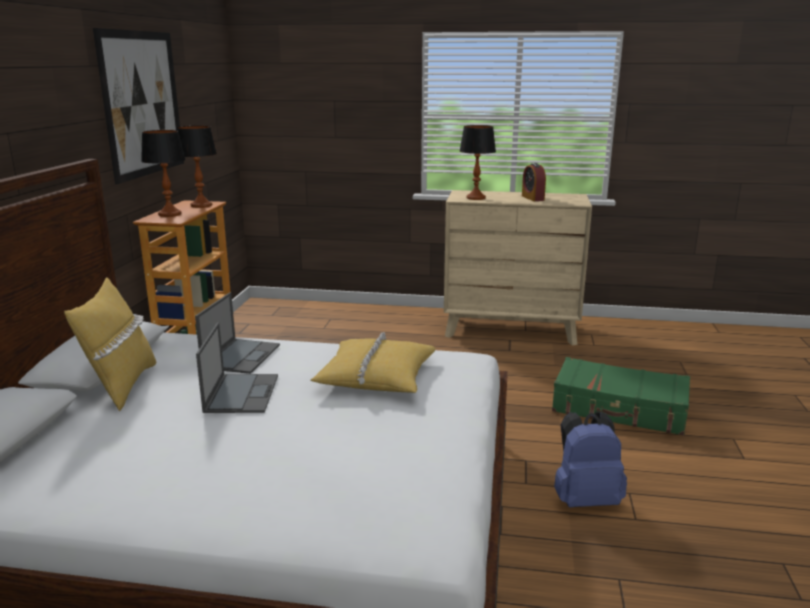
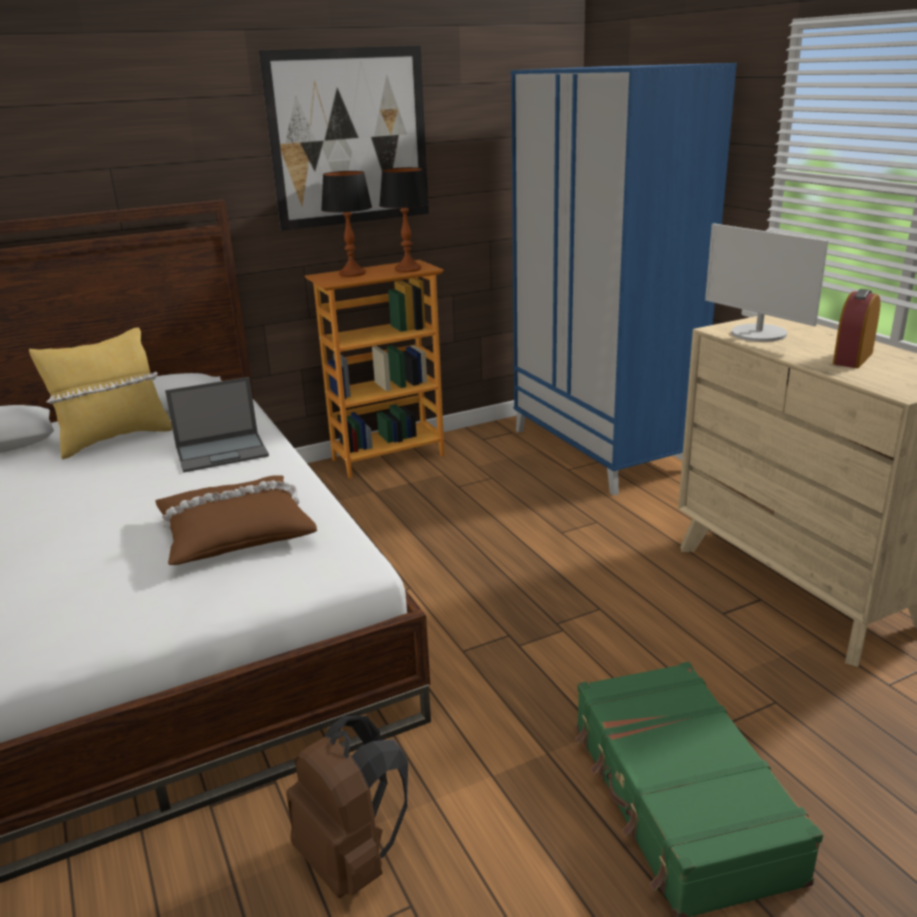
camera: 55 degrees right, 5 degrees up
laptop [196,322,278,413] -> none
yellow pillow [311,332,436,393] -> brown pillow [155,475,317,565]
table lamp [460,125,496,200] -> monitor [705,223,828,342]
blue backpack [554,411,627,507] -> brown backpack [286,716,408,898]
none -> blue wardrobe [510,63,737,496]

